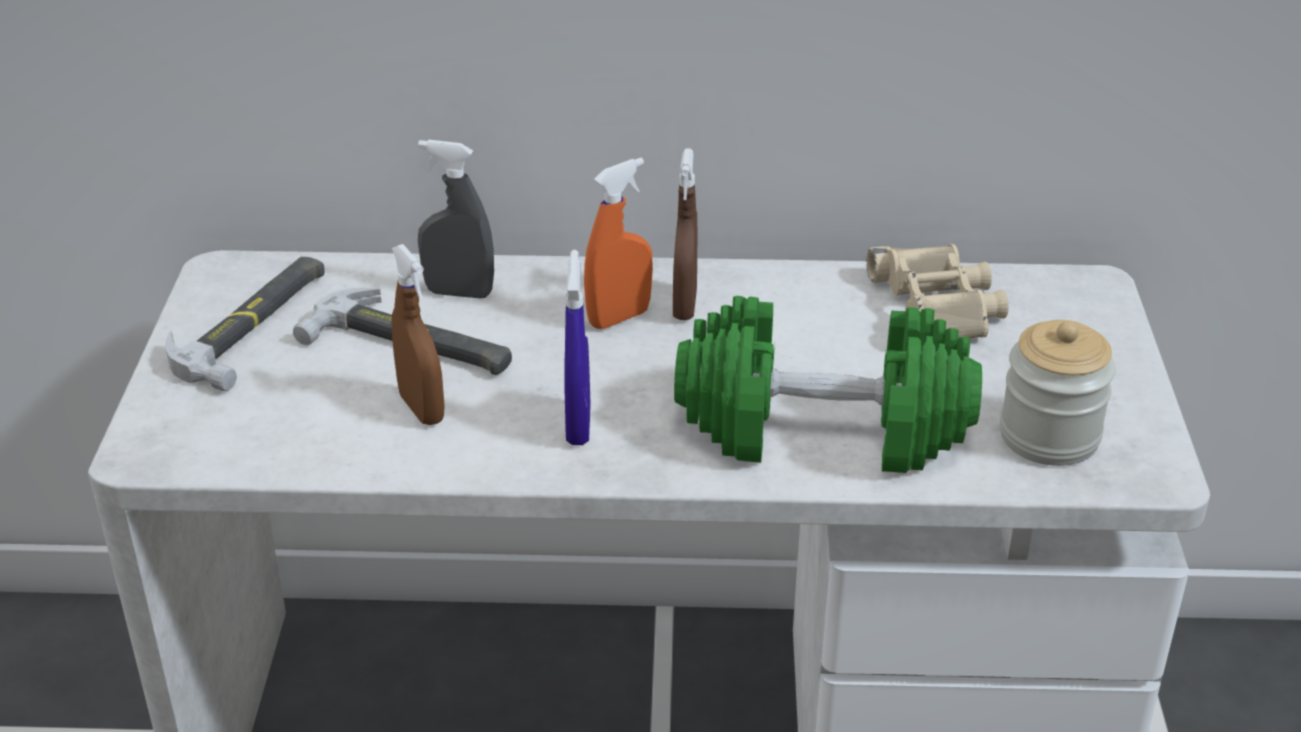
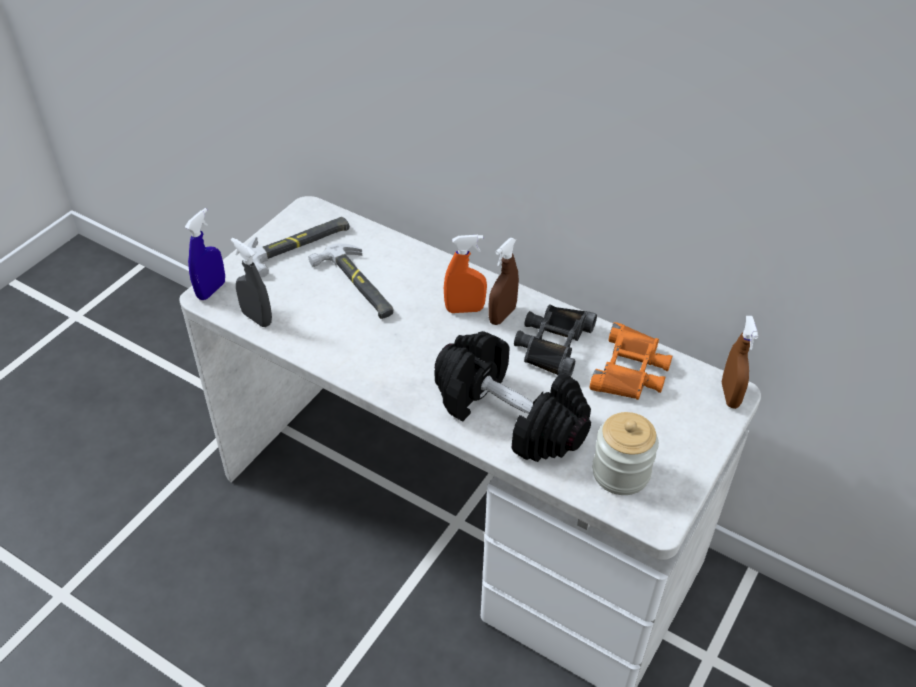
camera: 30 degrees right, 10 degrees up
brown spray bottle [392,244,445,425] -> brown spray bottle moved to [722,316,758,409]
grey spray bottle [418,140,494,299] -> grey spray bottle moved to [231,238,272,327]
blue spray bottle [564,250,591,445] -> blue spray bottle moved to [185,208,225,300]
green dumbbell [674,296,982,473] -> black dumbbell [435,331,591,462]
beige binoculars [867,244,1009,339] -> orange binoculars [590,322,672,400]
none -> black binoculars [514,304,597,377]

